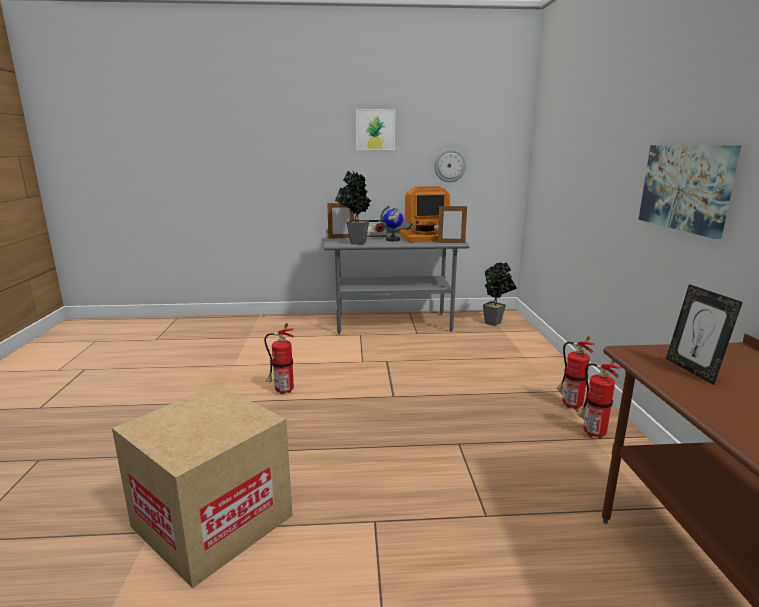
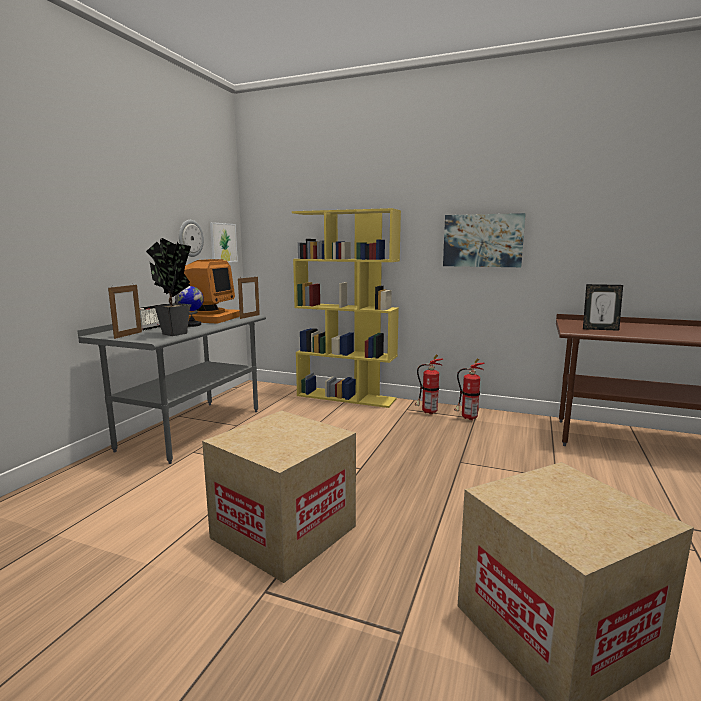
camera: 65 degrees left, 5 degrees down
fire extinguisher [264,323,294,394] -> cardboard box [202,410,356,583]
picture [356,109,395,150] -> picture moved to [210,222,238,262]
potted plant [483,262,517,326] -> none
none -> yellow bookcase [292,208,401,408]

